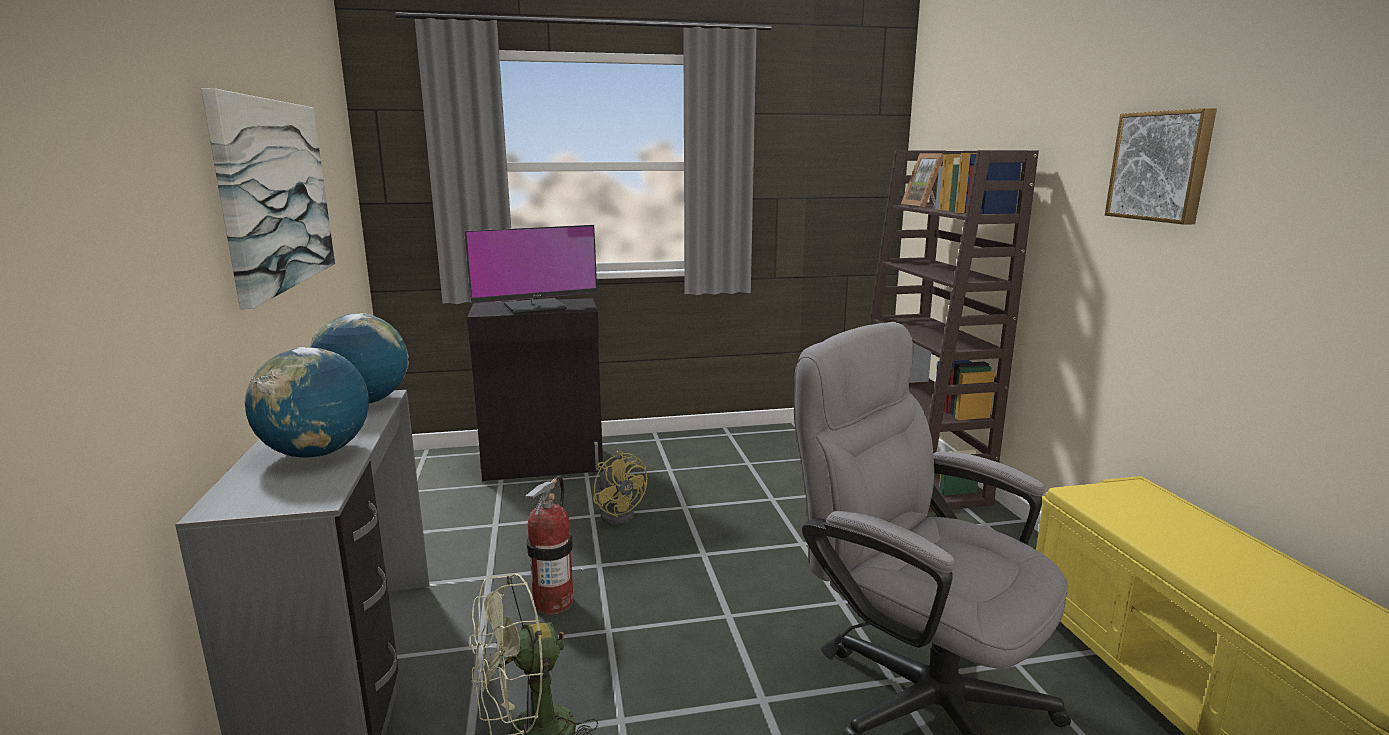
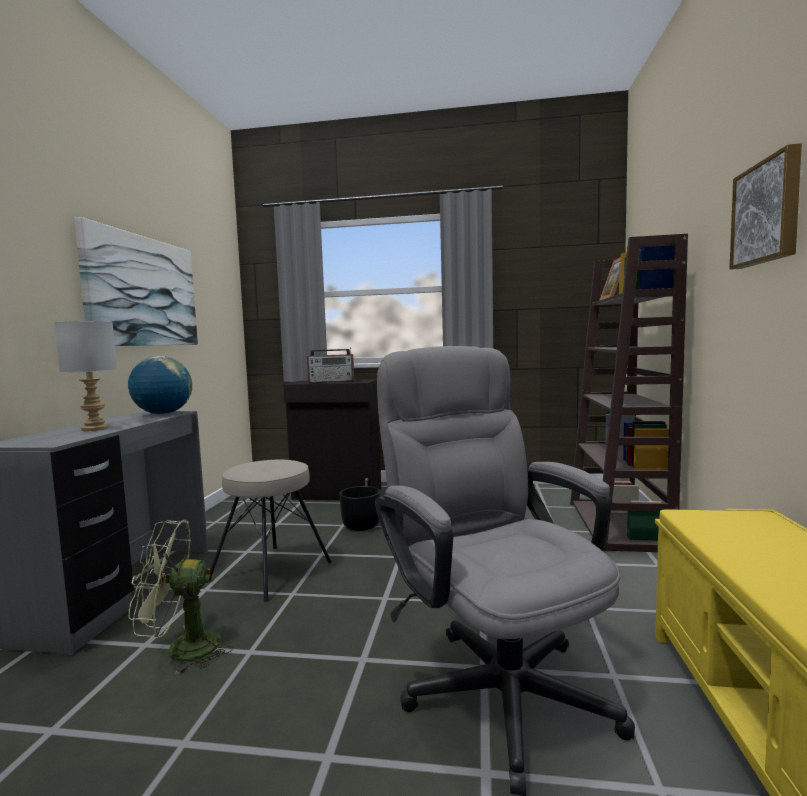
camera: 20 degrees right, 10 degrees down
globe [245,347,369,458] -> grey table lamp [54,321,117,431]
monitor [464,225,597,314] -> radio [307,347,354,383]
fire extinguisher [525,476,573,614] -> beige stool [209,460,332,602]
yellow fan [593,450,647,525] -> black planter [339,486,380,531]

